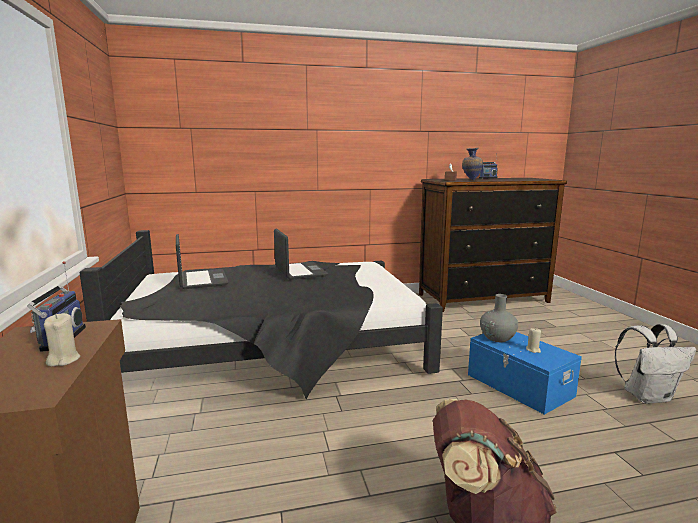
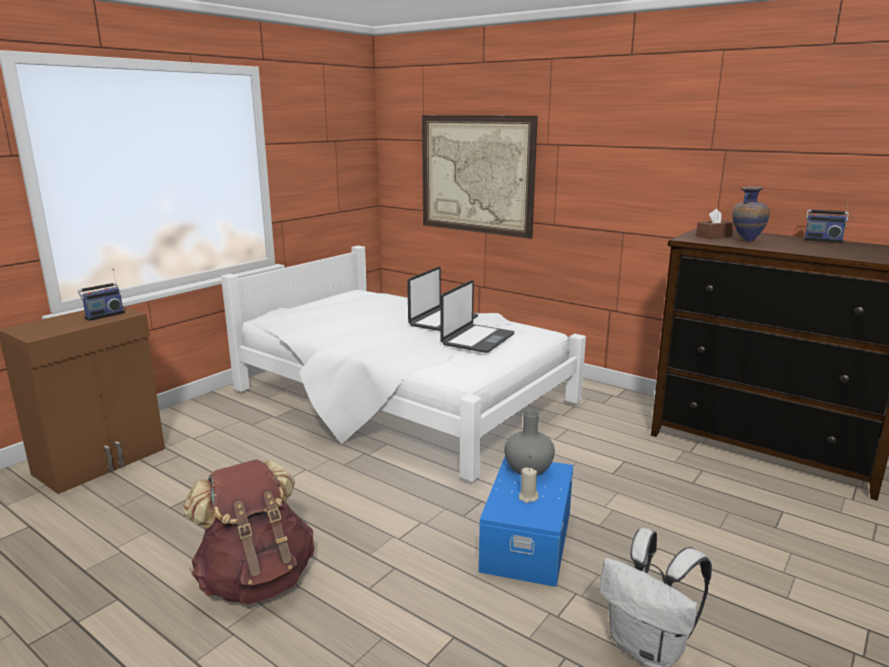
camera: 50 degrees right, 5 degrees up
beige candle [44,313,80,366] -> none
black bed [79,230,443,400] -> white bed [221,246,586,482]
laptop [176,234,229,289] -> laptop moved to [440,280,515,353]
none -> picture [422,115,538,239]

